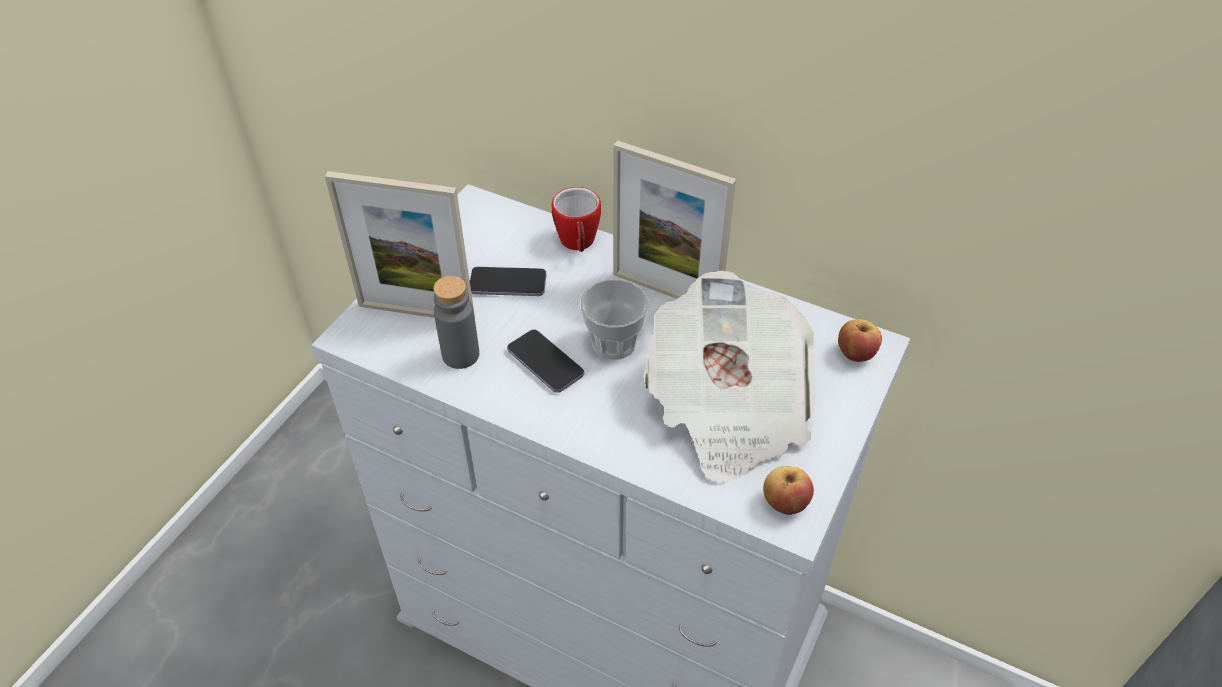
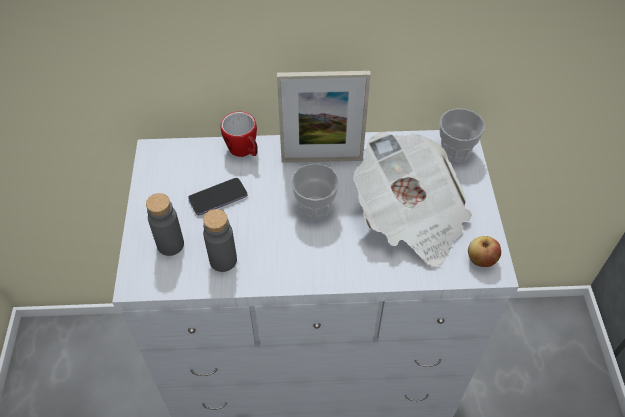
camera: 30 degrees left, 5 degrees up
picture frame [325,171,475,318] -> grey bottle [146,193,184,256]
phone [507,329,584,393] -> none
apple [838,319,882,362] -> cup [439,108,485,162]

